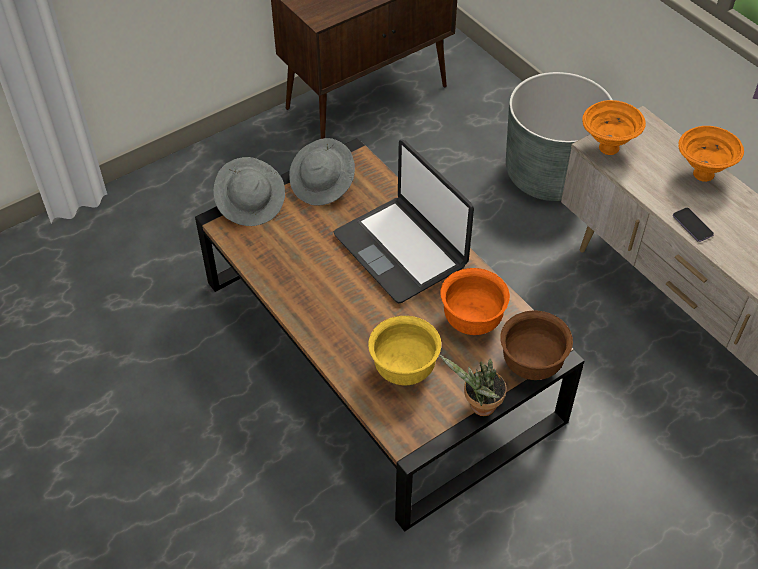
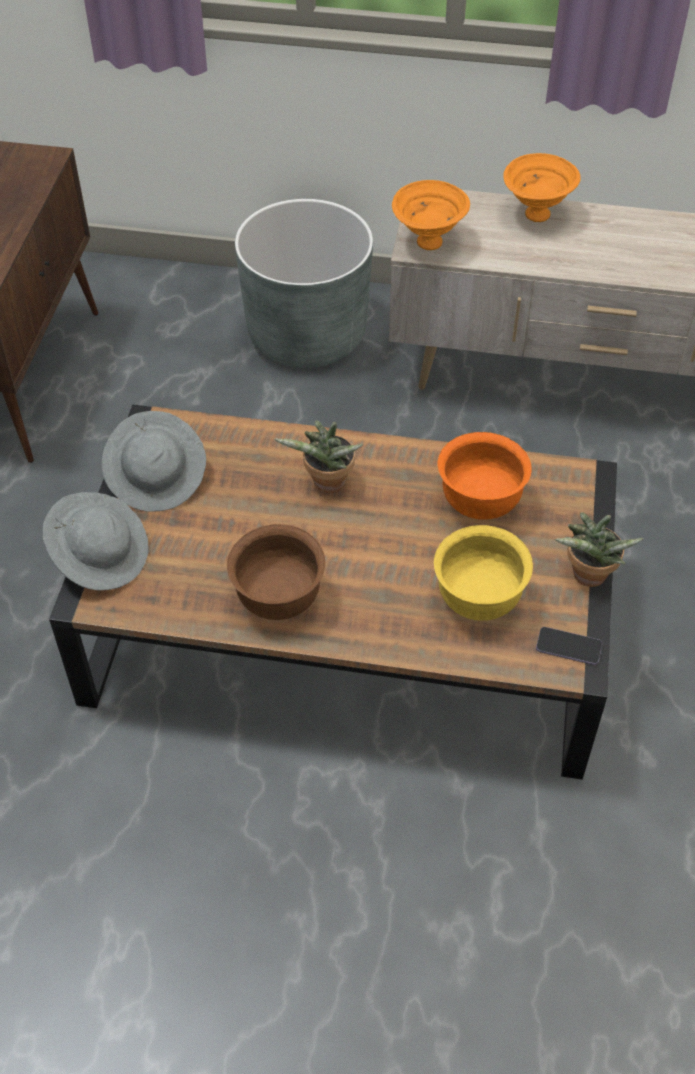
camera: 45 degrees left, 0 degrees up
laptop [334,140,474,303] -> potted plant [274,420,363,493]
brown bowl [500,311,573,380] -> brown bowl moved to [227,524,325,620]
phone [673,208,714,242] -> phone moved to [536,627,602,665]

